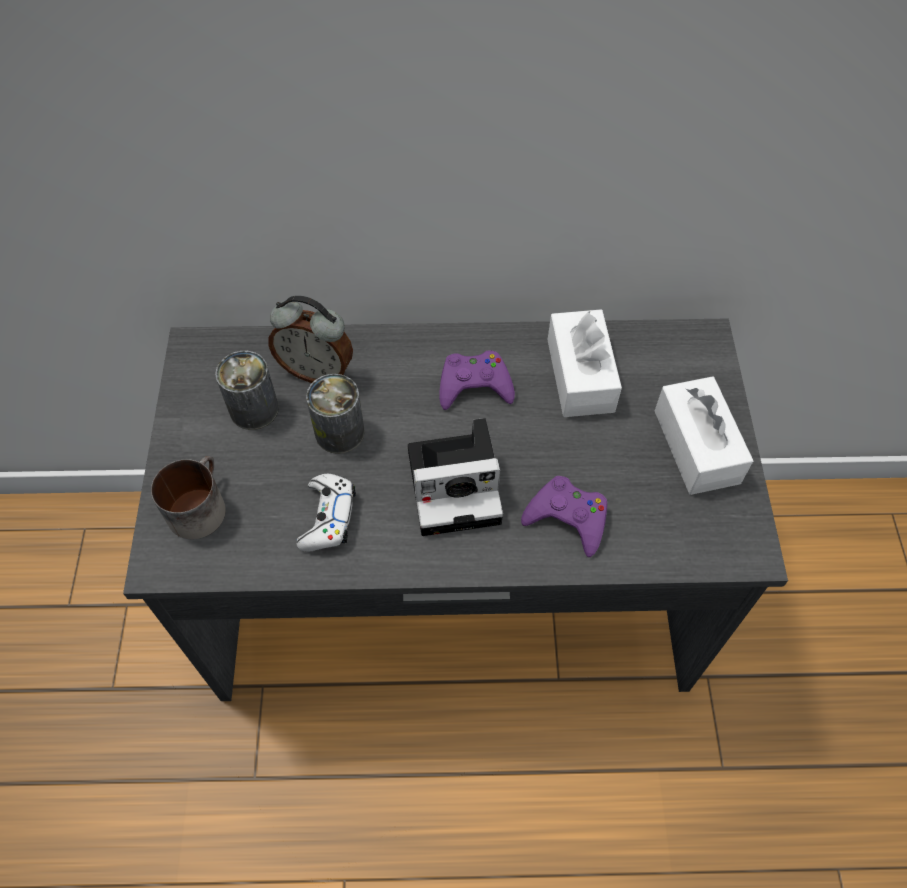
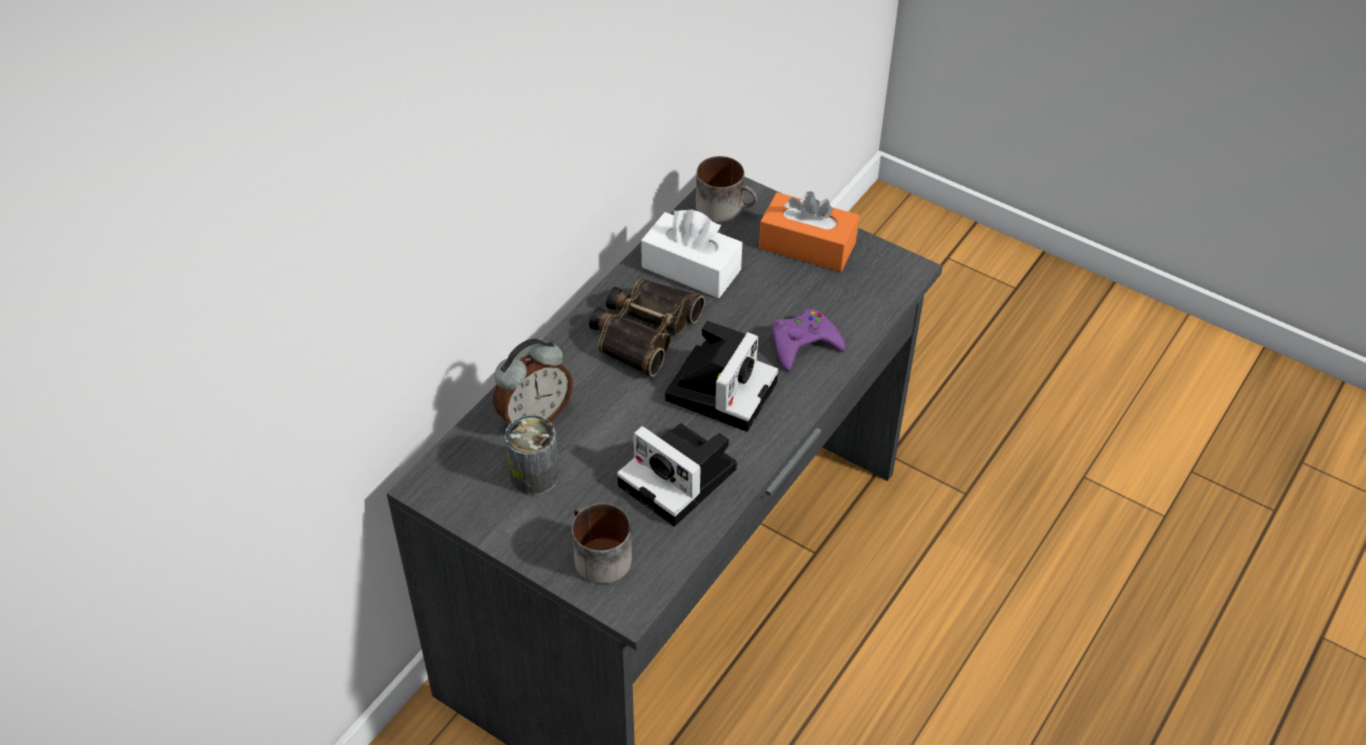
camera: 55 degrees left, 10 degrees down
white game controller [296,474,356,552] -> camera [617,424,737,526]
can [306,374,365,454] -> none
purple game controller [439,351,515,410] -> binoculars [589,278,705,377]
white tissue box [655,376,753,495] -> orange tissue box [759,191,859,272]
none -> mug [696,156,757,222]

